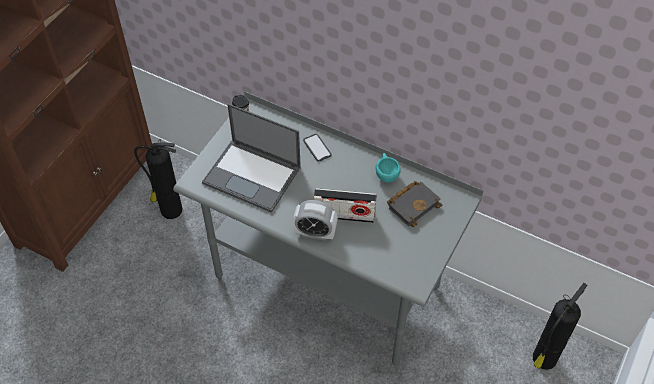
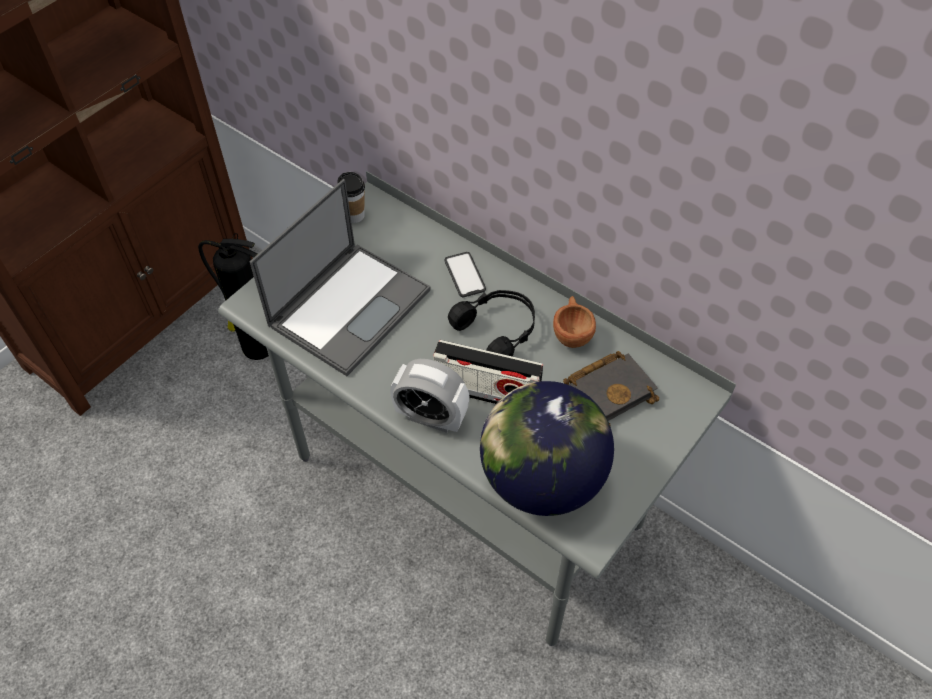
camera: 10 degrees right, 0 degrees up
laptop [202,104,301,213] -> laptop turned 90 degrees counterclockwise [249,179,431,376]
turquoise cup [376,153,401,183] -> brown cup [553,296,596,348]
fire extinguisher [533,283,587,370] -> none
none -> black headphones [448,290,535,356]
none -> globe [480,381,614,516]

